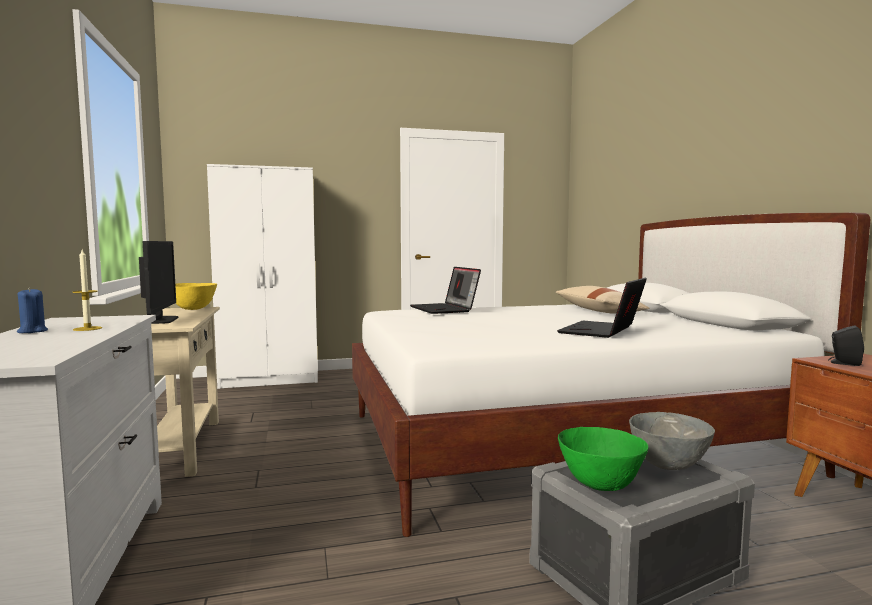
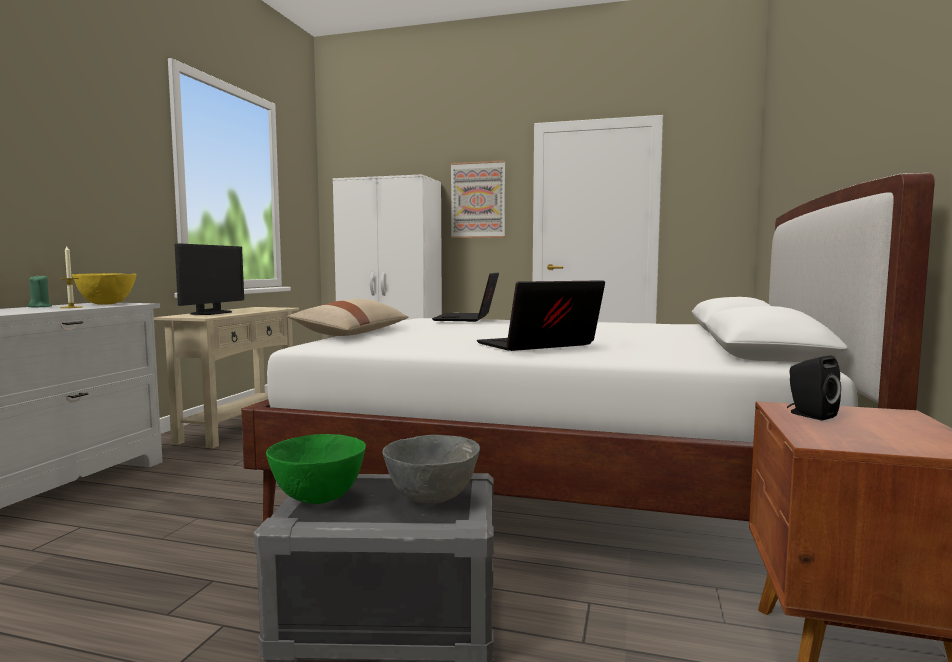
camera: 30 degrees right, 0 degrees up
blue candle [17,288,48,333] -> green candle [28,274,52,308]
yellow bowl [175,283,217,310] -> yellow bowl moved to [72,273,137,305]
beige pillow [556,286,649,314] -> beige pillow moved to [287,299,409,336]
none -> picture [451,160,505,238]

